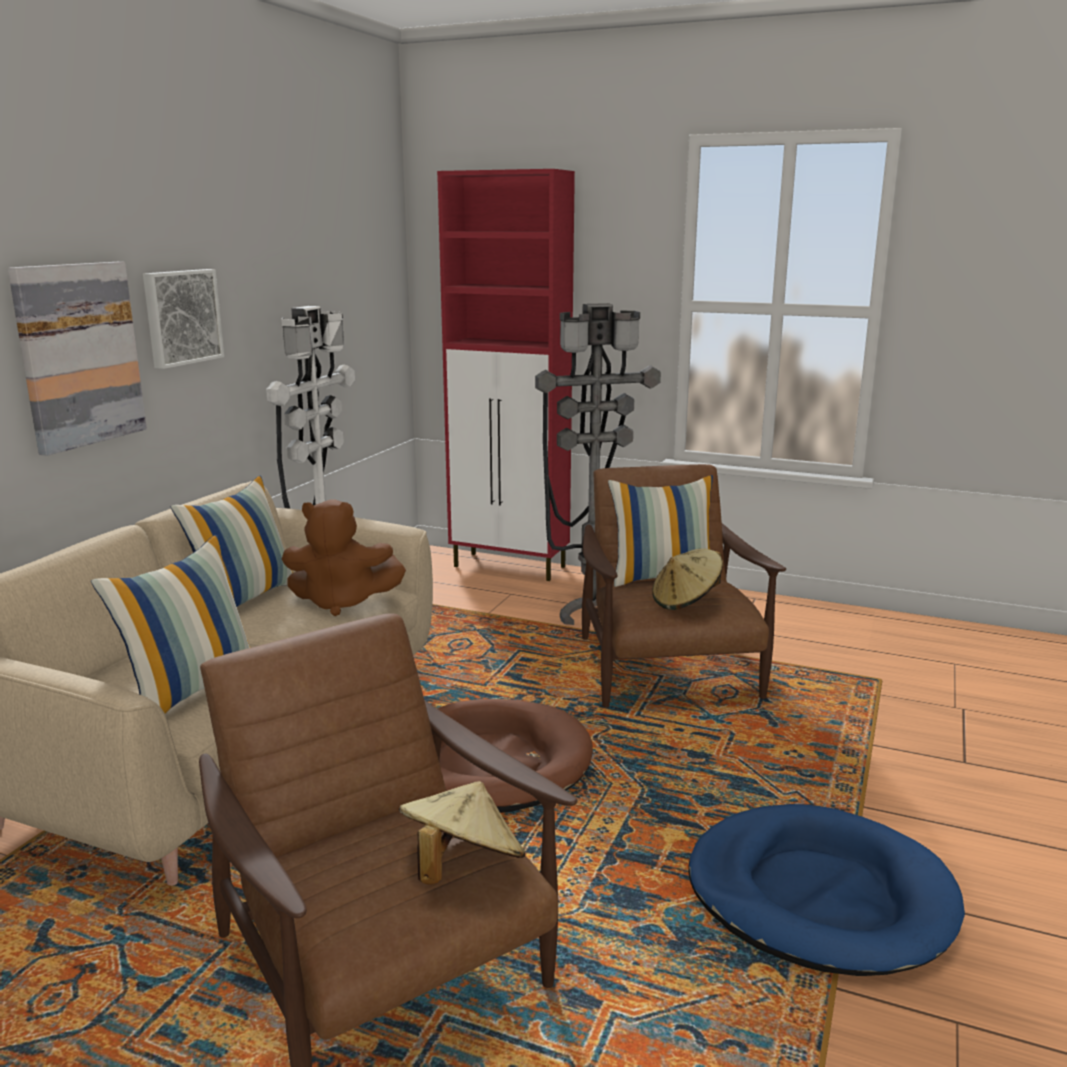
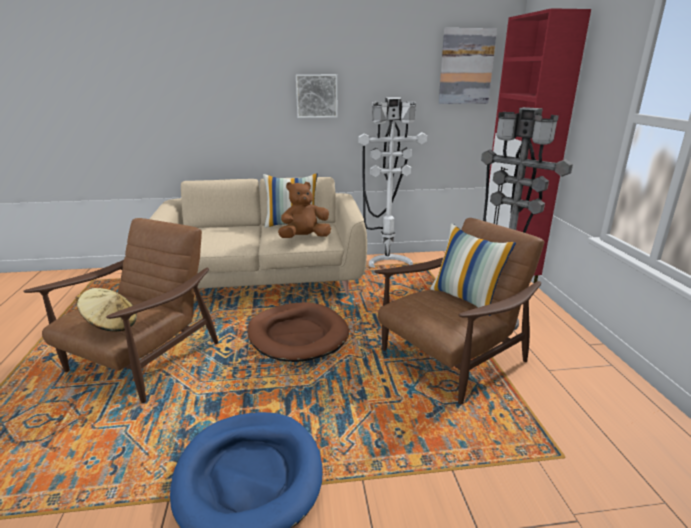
camera: 60 degrees right, 5 degrees up
picture [8,262,147,456] -> picture moved to [439,28,497,104]
pillow [91,535,251,713] -> none
brown plush toy [282,499,406,616] -> brown plush toy turned 90 degrees clockwise [278,182,331,238]
beige hat [652,548,723,610] -> none

